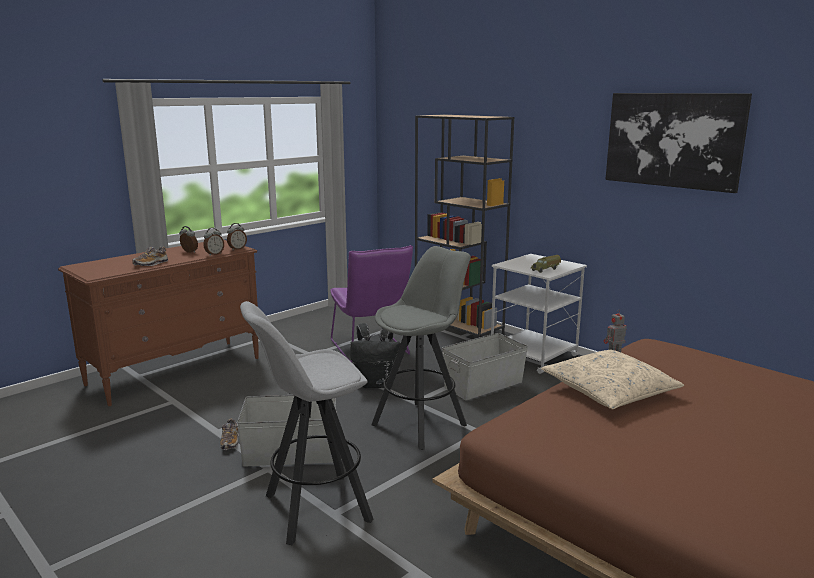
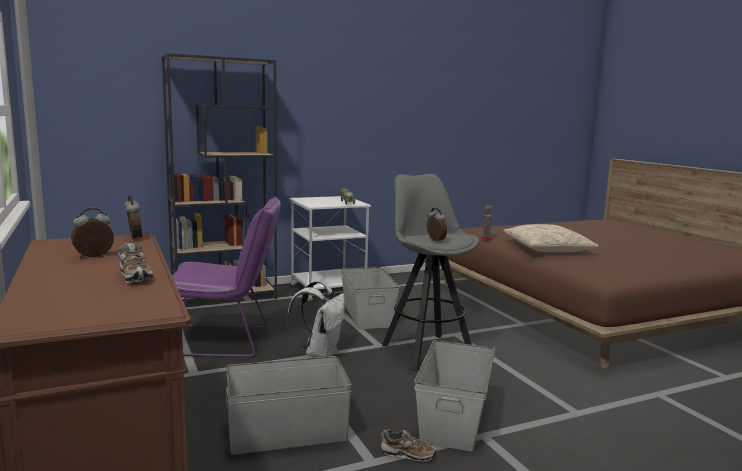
camera: 70 degrees left, 5 degrees down
alarm clock [203,228,224,256] -> alarm clock moved to [427,208,447,242]
grey stool [240,301,373,545] -> none
black backpack [350,323,400,388] -> white backpack [286,281,345,357]
picture [605,93,752,193] -> none
none -> grey storage box [226,356,352,455]

